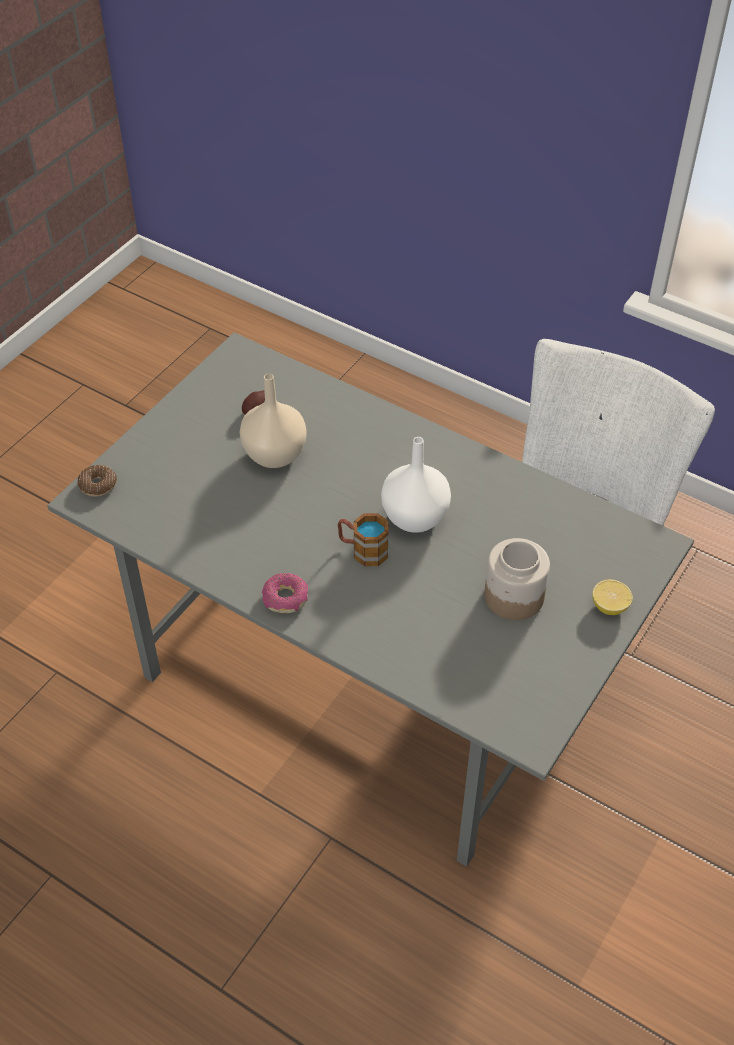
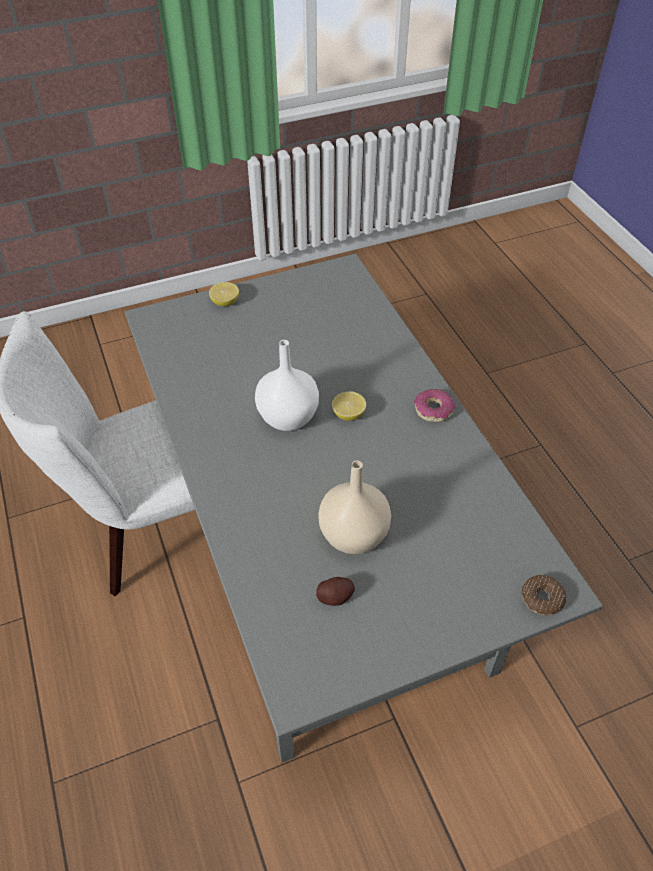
camera: 145 degrees left, 0 degrees up
mug [338,513,389,566] -> lemon [332,391,366,421]
jar [484,538,550,620] -> none

